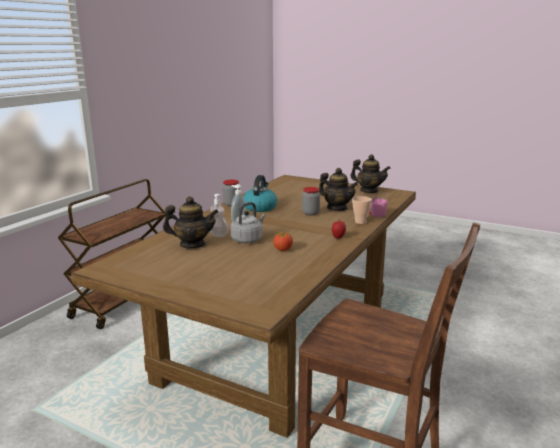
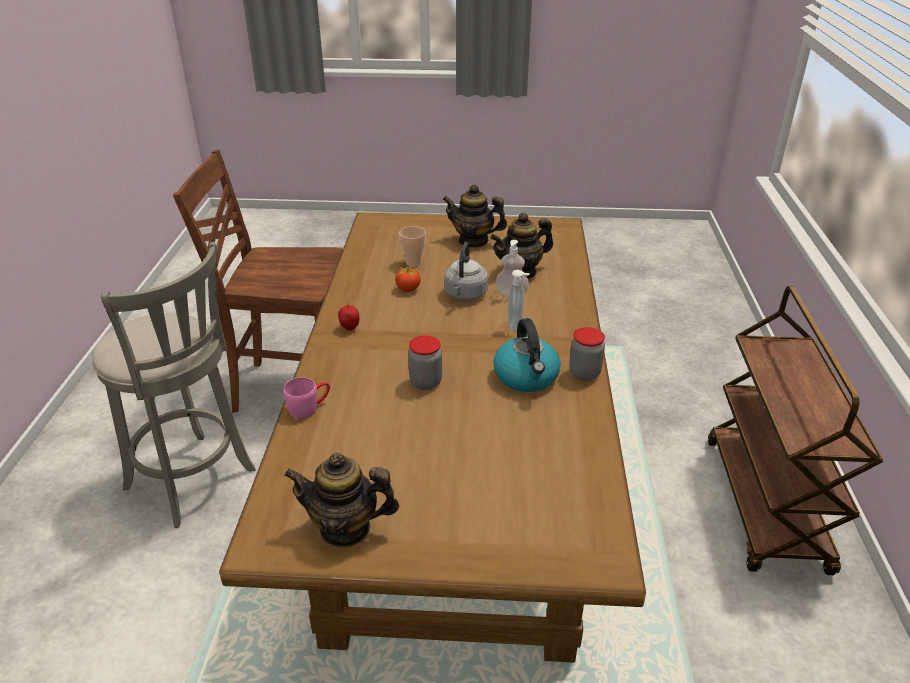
camera: 155 degrees right, 15 degrees up
teapot [319,168,358,211] -> teapot moved to [442,184,507,248]
cup [352,196,372,224] -> cup moved to [399,226,426,267]
none -> grey stool [92,242,255,528]

